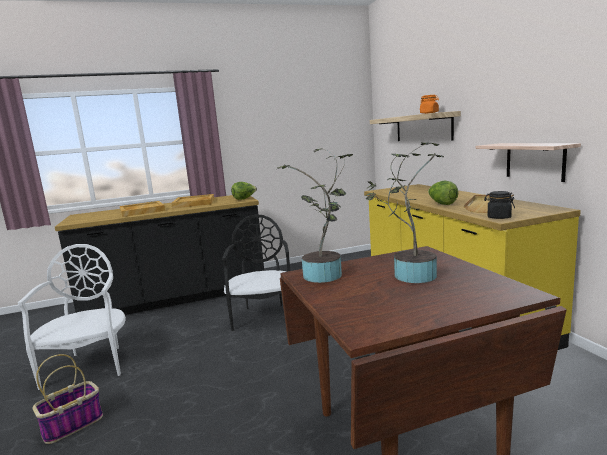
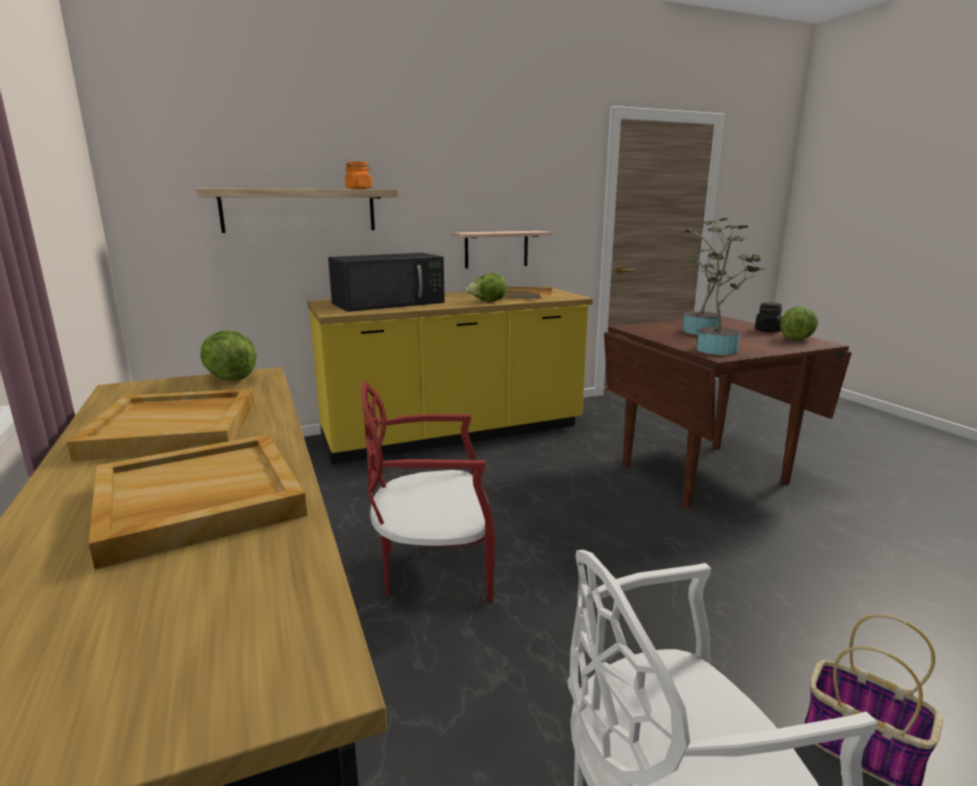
camera: 95 degrees left, 5 degrees up
black chair [222,214,290,331] -> red chair [361,382,496,602]
black jar [484,191,515,219] -> black jar moved to [755,302,783,332]
none -> black microwave [328,253,445,312]
none -> lettuce [780,306,818,340]

